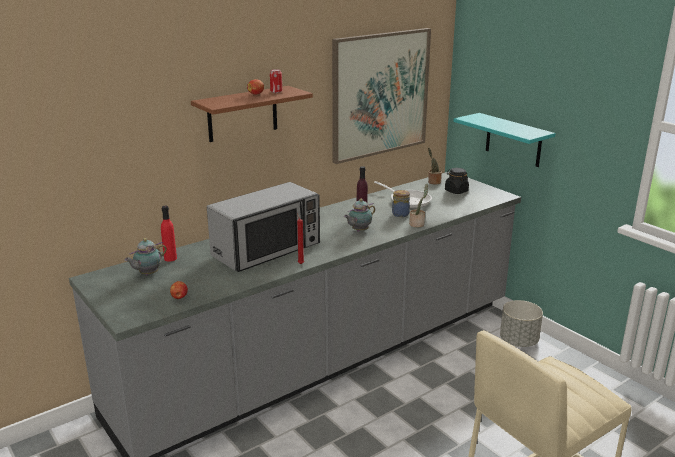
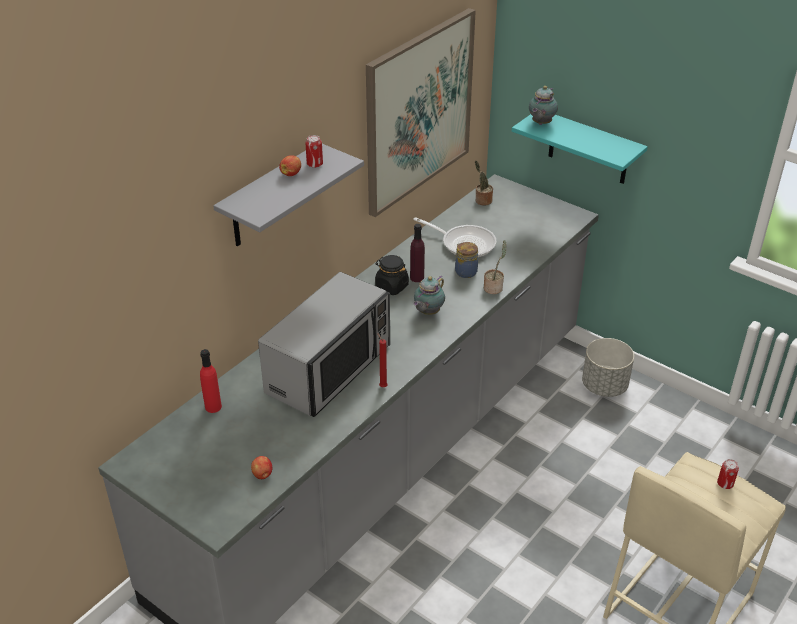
camera: 15 degrees left, 15 degrees up
teapot [124,238,167,275] -> teapot moved to [529,86,558,125]
brown shelf [191,86,313,142] -> grey shelf [213,144,364,246]
black jar [445,168,469,194] -> black jar moved to [375,255,409,295]
none -> can [717,459,739,489]

